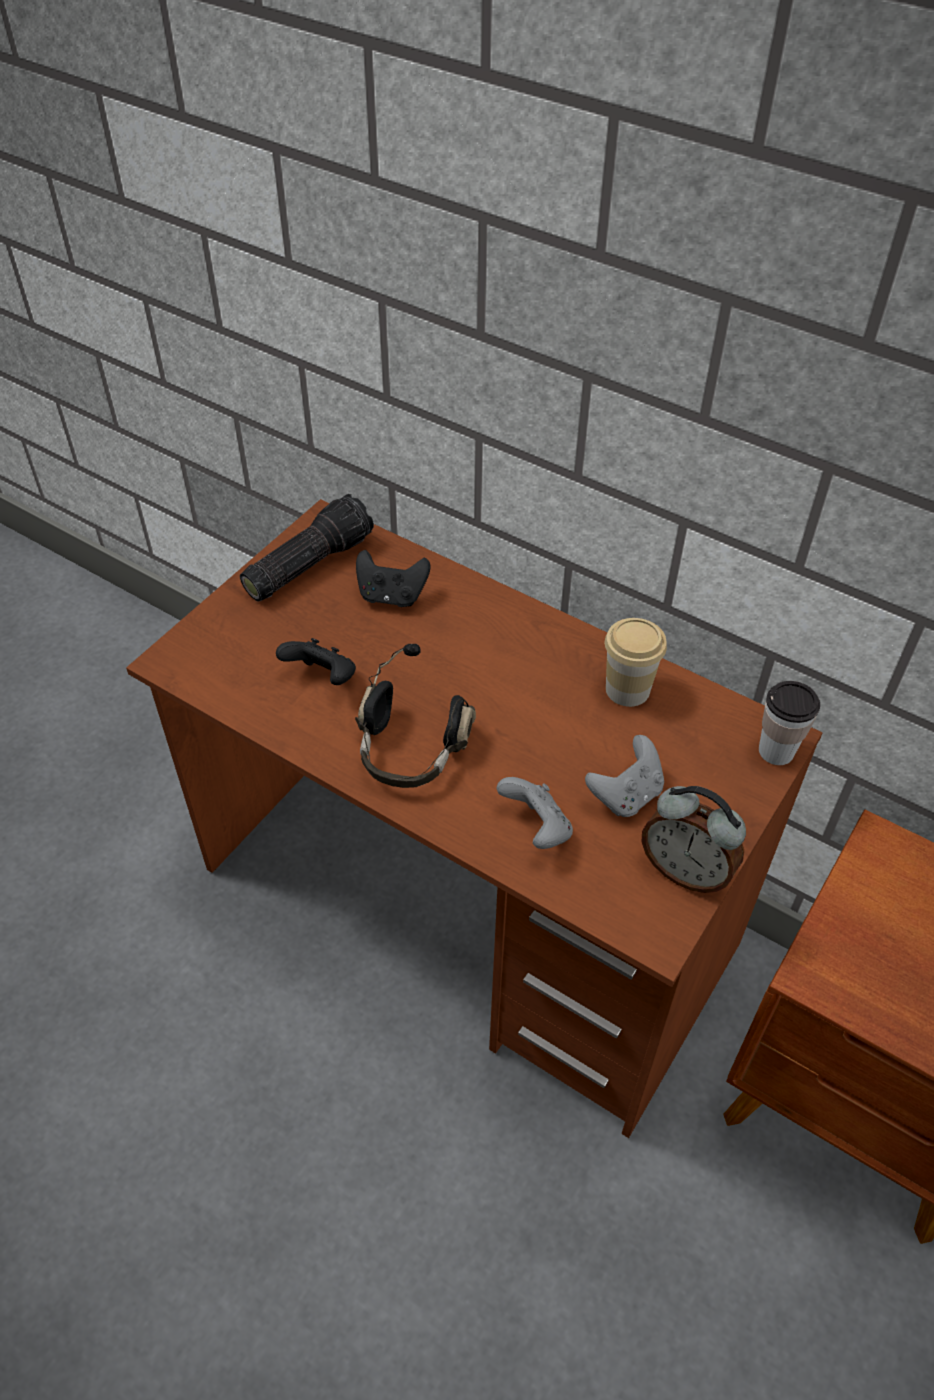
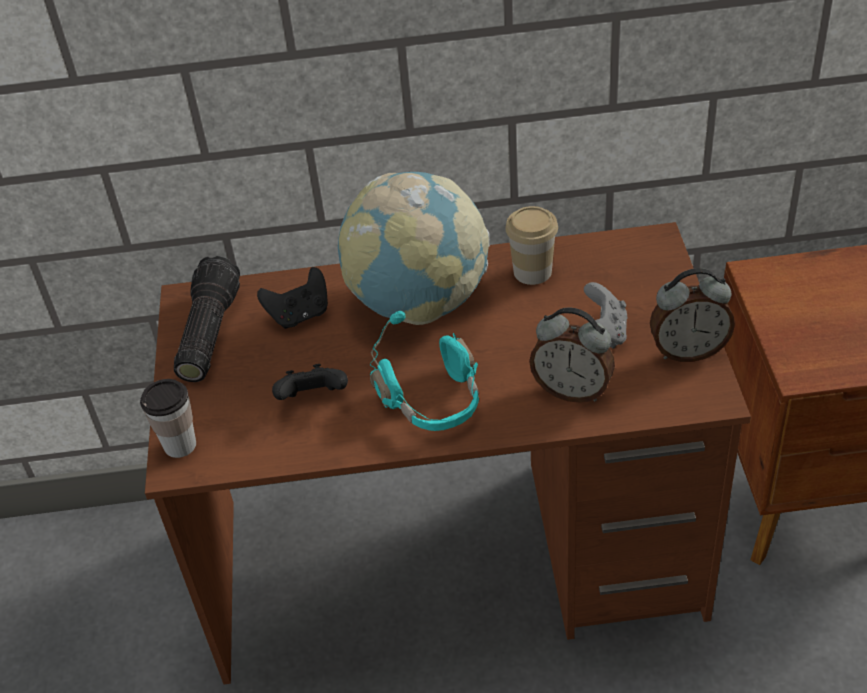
camera: 35 degrees left, 5 degrees down
black headphones [355,644,476,788] -> turquoise headphones [370,311,479,431]
grey game controller [497,777,573,849] -> alarm clock [529,308,615,403]
cup [759,681,820,765] -> cup moved to [140,379,196,458]
none -> globe [338,172,490,325]

